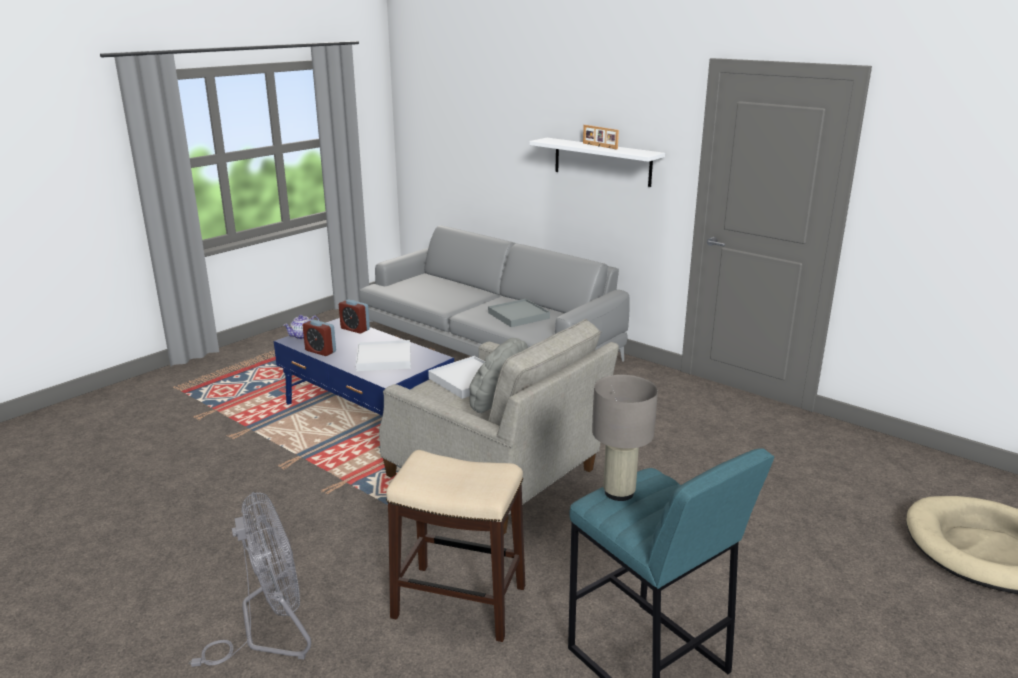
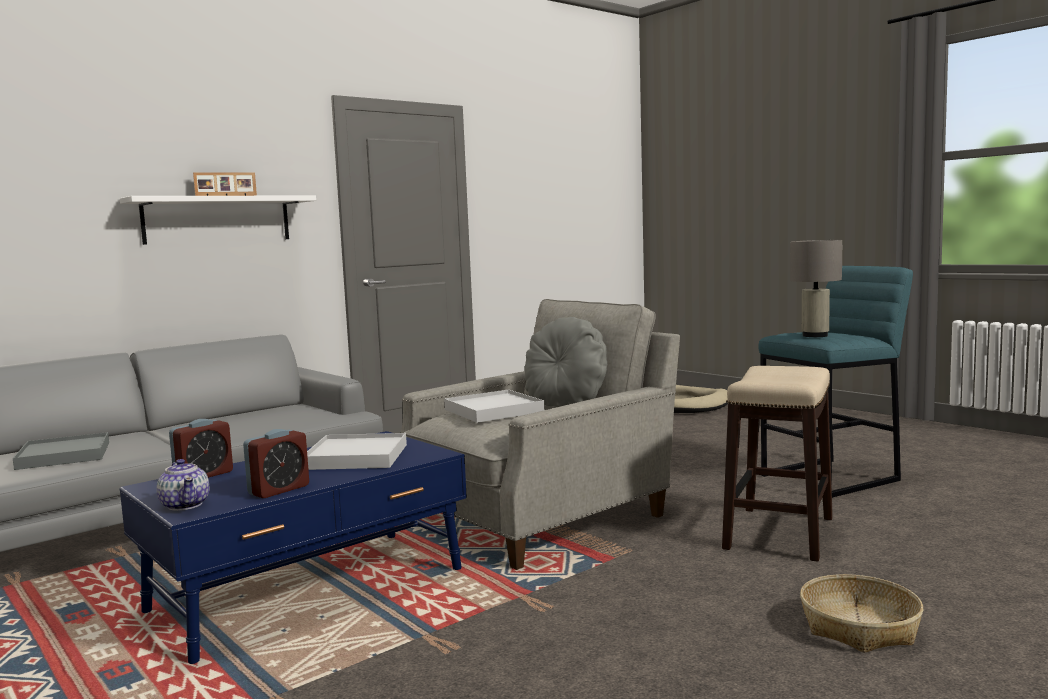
camera: 80 degrees left, 15 degrees down
grey fan [188,492,311,667] -> basket [800,574,924,653]
grey tray [488,299,550,327] -> grey tray moved to [13,432,109,470]

